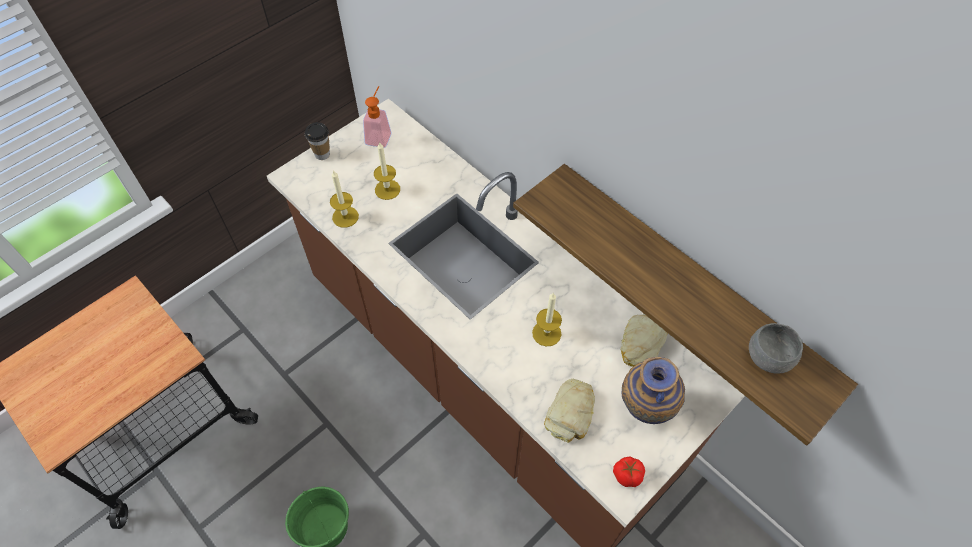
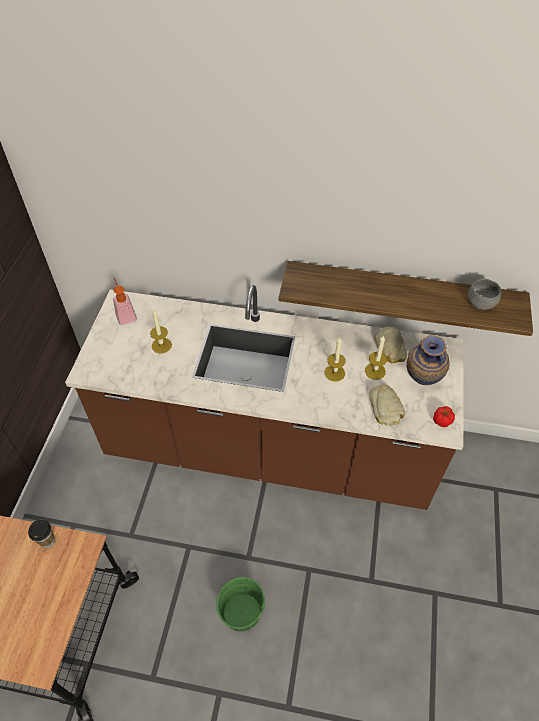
camera: 35 degrees left, 5 degrees down
cup [305,122,330,160] -> cup moved to [28,520,55,548]
candle [330,170,359,228] -> candle moved to [365,335,387,380]

